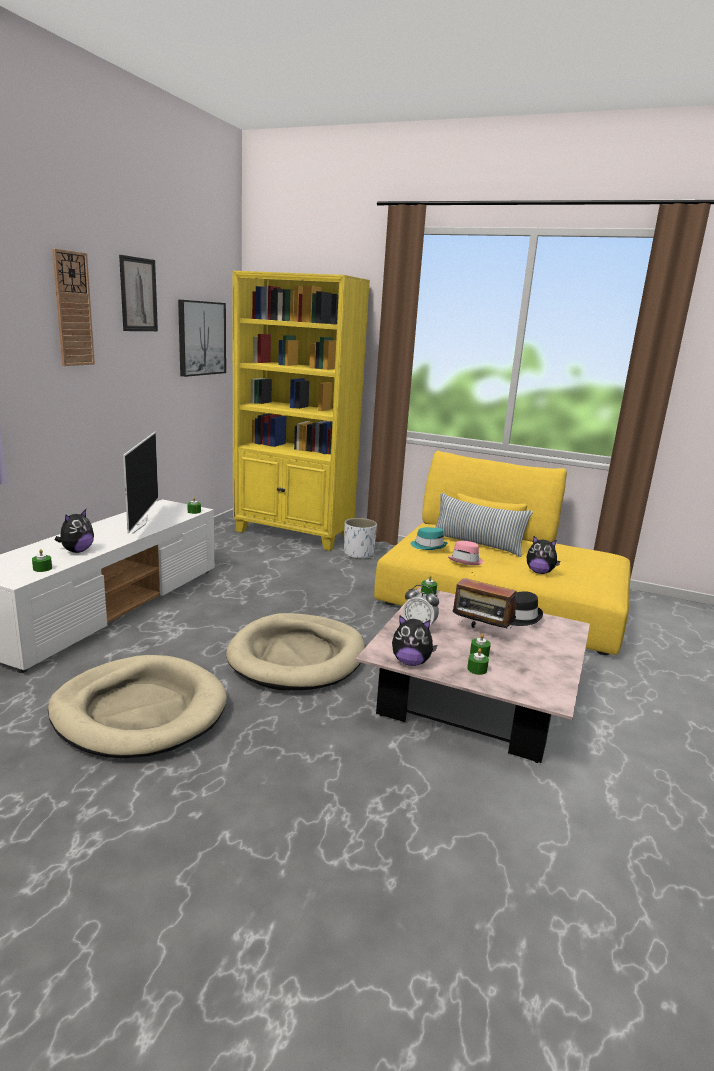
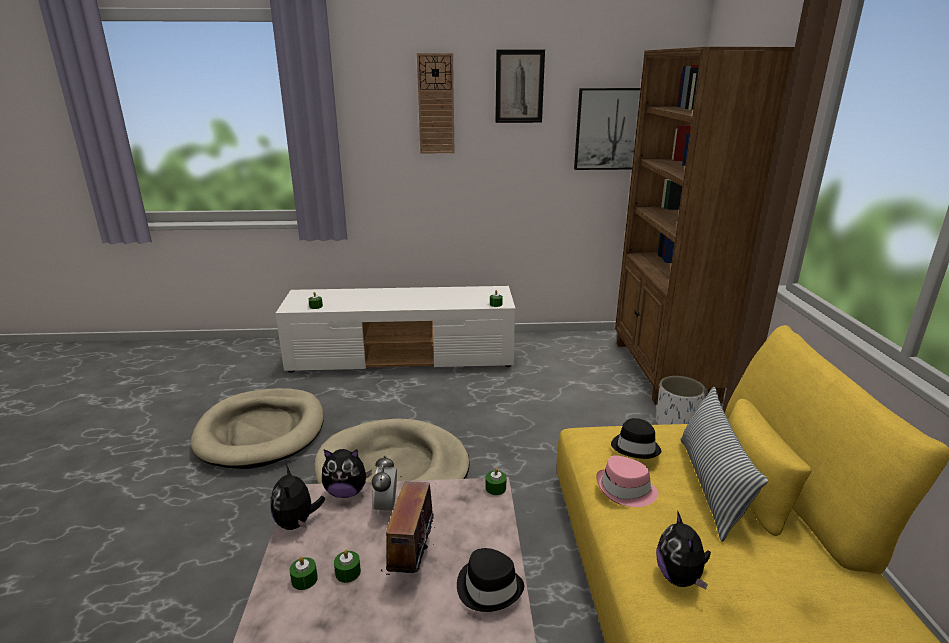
camera: 65 degrees right, 5 degrees up
plush toy [55,509,94,553] -> plush toy moved to [322,449,372,498]
television [123,432,158,534] -> none
yellow bookcase [232,271,370,551] -> brown bookcase [615,47,795,405]
turquoise hat [410,527,448,550] -> black hat [611,418,661,459]

